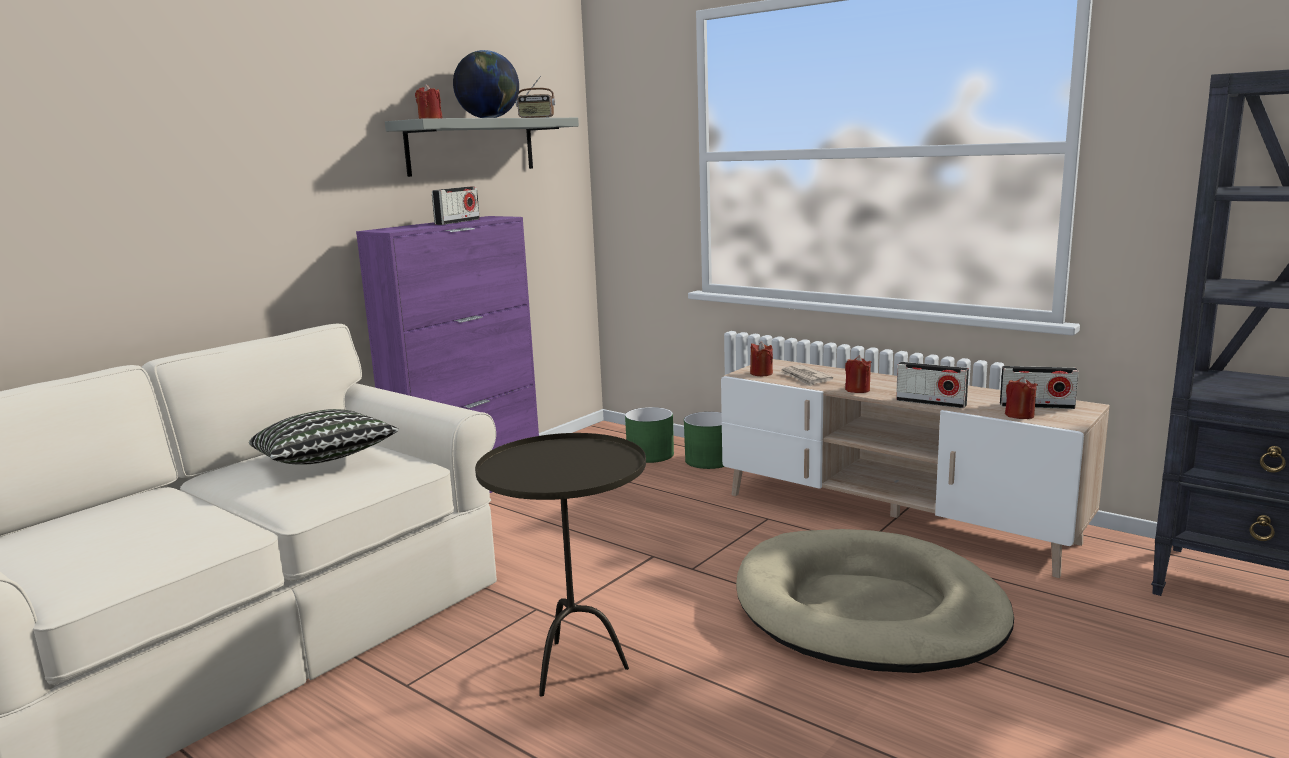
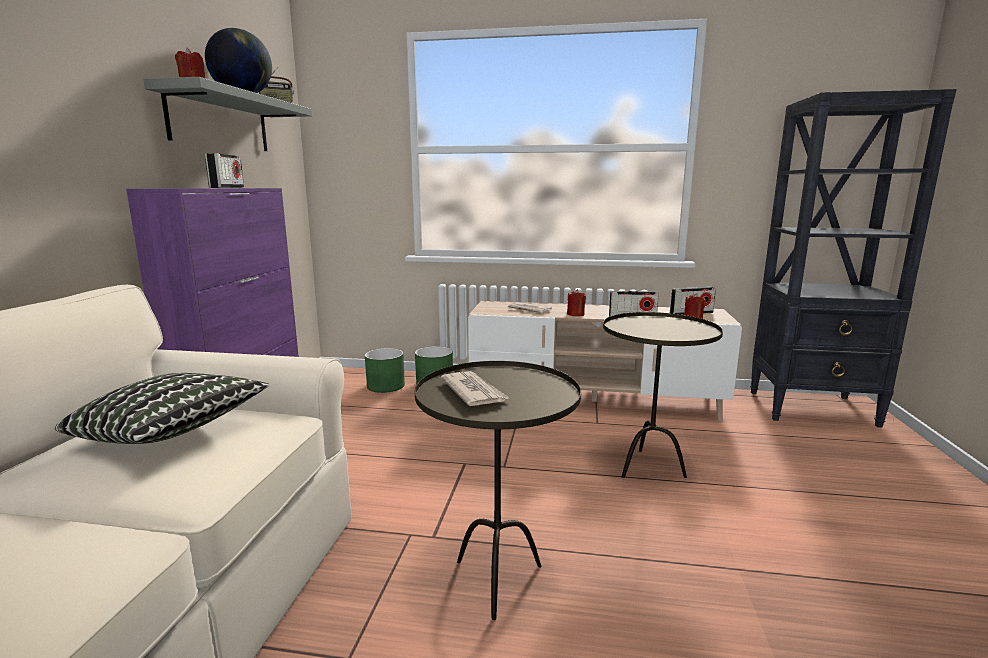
camera: 30 degrees left, 0 degrees up
beige dog bed [736,529,1014,673] -> brown side table [603,312,723,478]
red candle [750,342,773,376] -> none
none -> newspaper [441,371,509,406]

